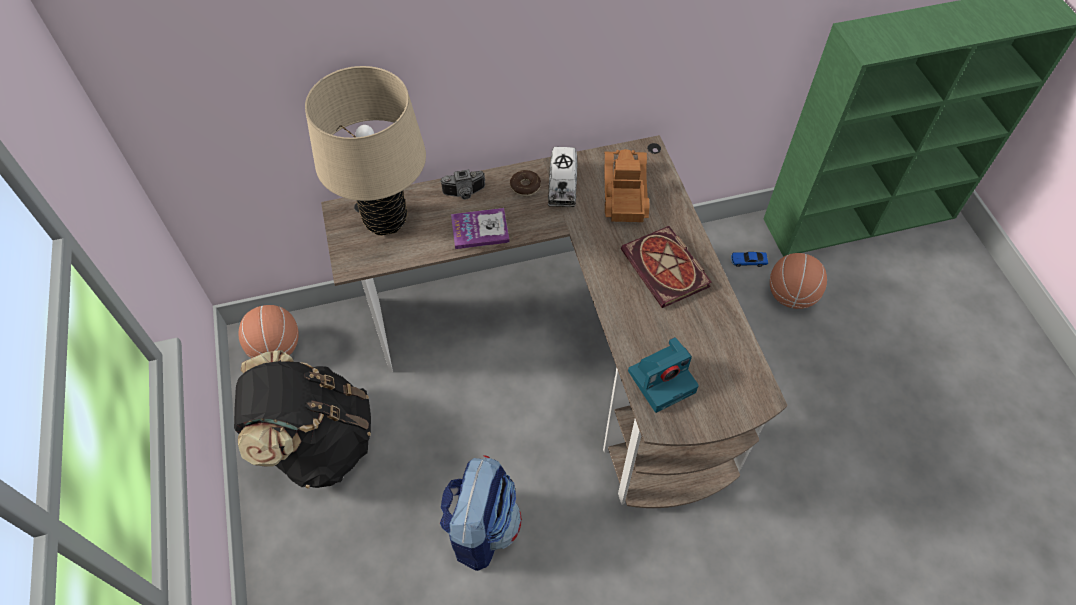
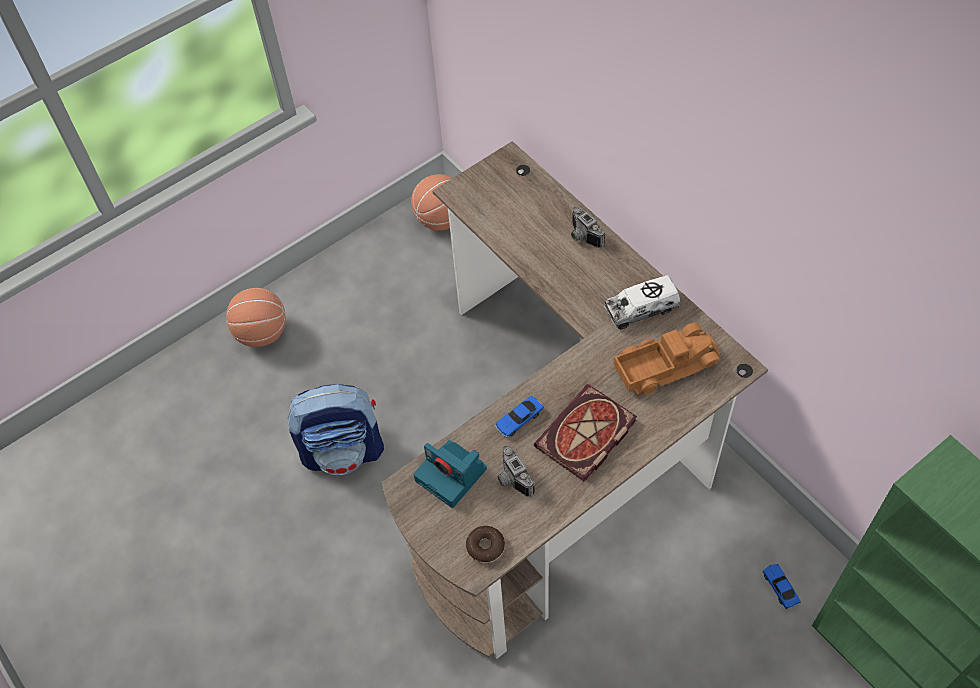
camera: 70 degrees right, 0 degrees up
black backpack [234,350,371,489] -> none
beige table lamp [305,66,426,236] -> none
book [451,208,510,249] -> none
donut [510,170,541,197] -> donut moved to [466,526,505,563]
basketball [770,253,827,309] -> basketball moved to [226,288,286,347]
none -> toy car [495,396,544,438]
none -> camera [498,446,535,497]

